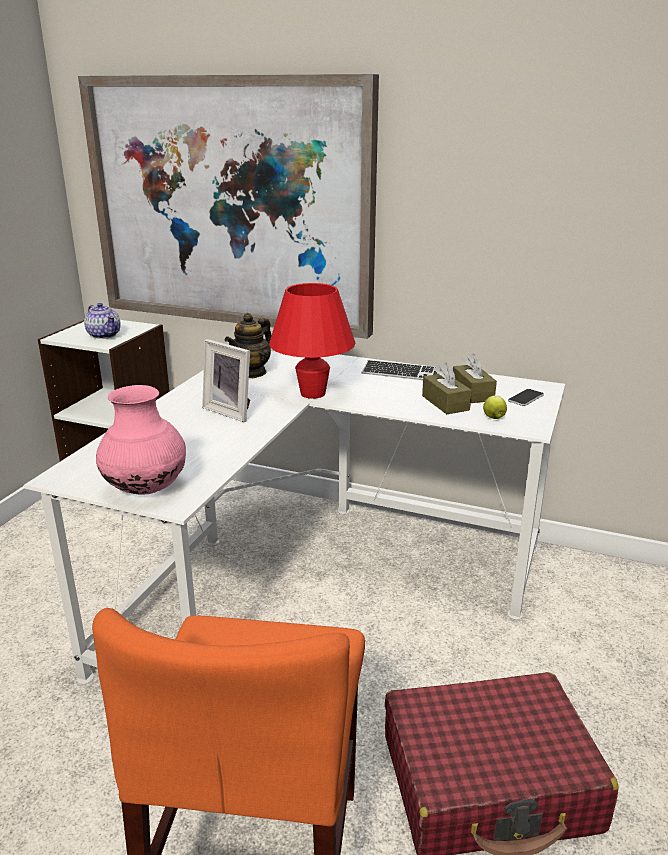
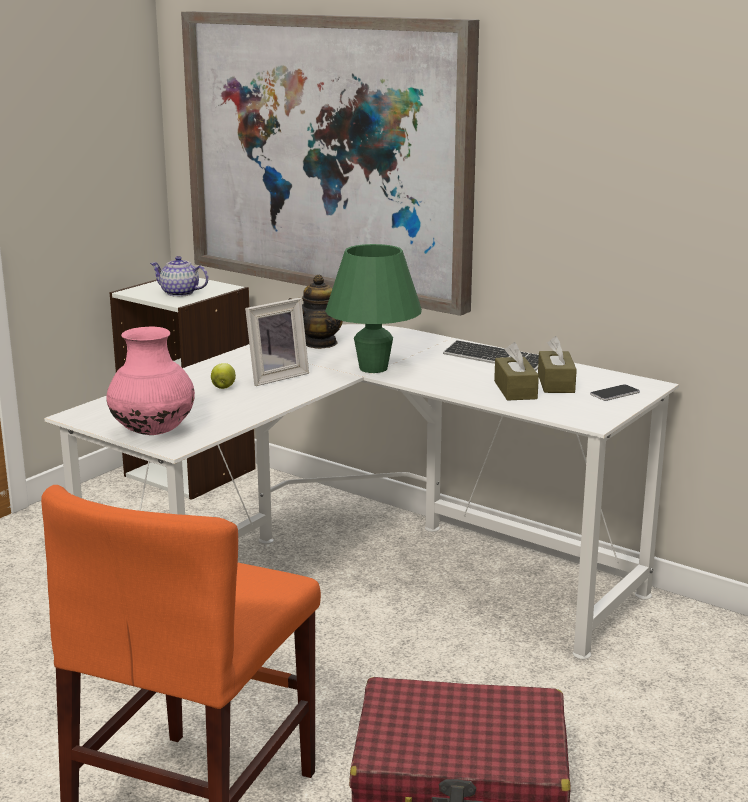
camera: 15 degrees right, 5 degrees down
teapot [84,303,121,339] -> teapot turned 135 degrees clockwise [150,256,209,297]
picture frame [202,339,250,422] -> picture frame turned 90 degrees counterclockwise [245,298,309,386]
red table lamp [269,283,355,399] -> green table lamp [325,244,422,373]
apple [483,395,507,419] -> apple moved to [211,363,236,389]

